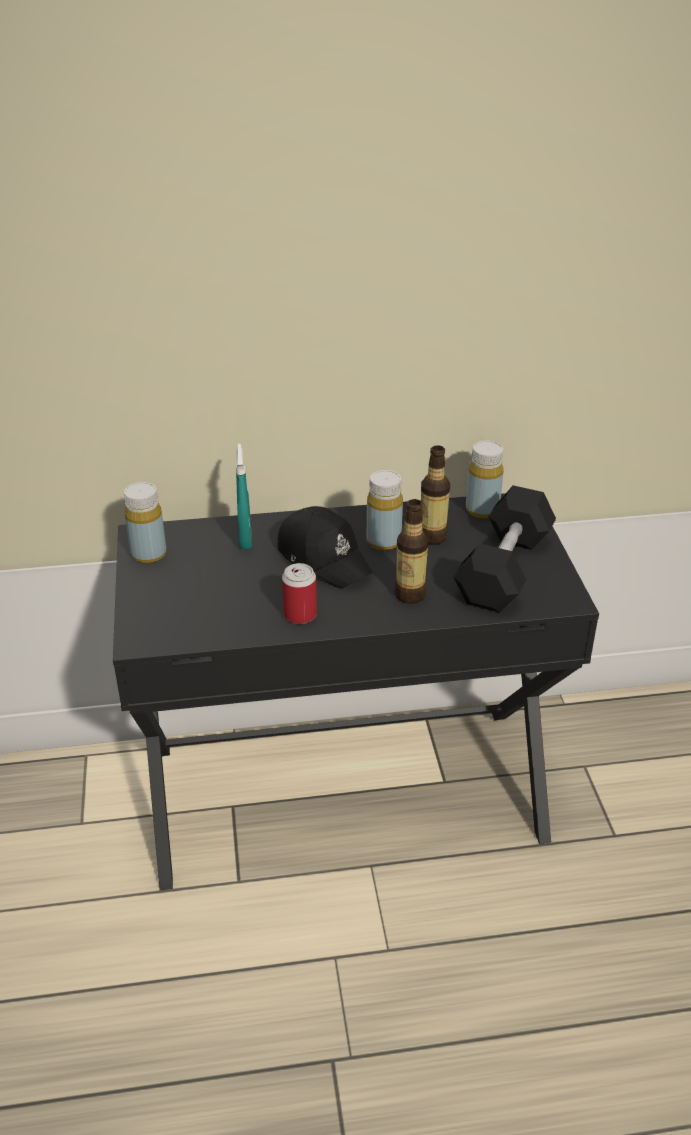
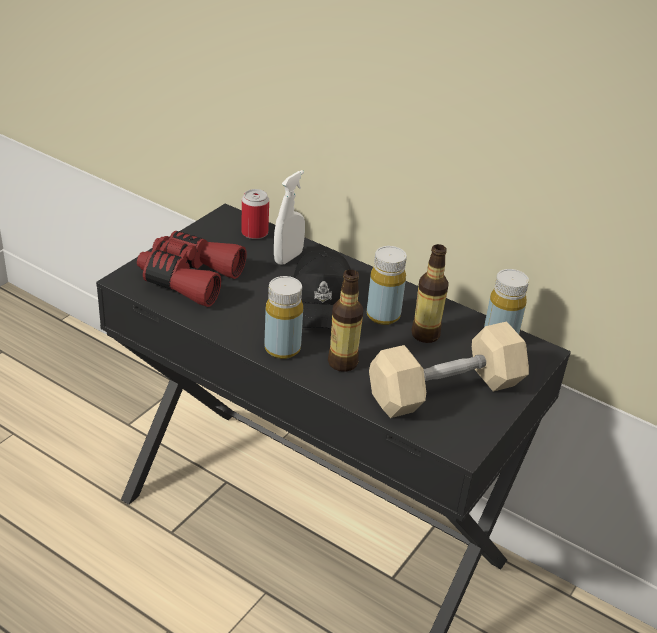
camera: 40 degrees right, 0 degrees up
yellow bottle [124,482,166,564] -> yellow bottle moved to [264,276,303,359]
turquoise spray bottle [236,444,252,550] -> white spray bottle [274,170,305,265]
can [282,563,317,624] -> can moved to [241,189,269,239]
black dumbbell [453,485,556,613] -> beige dumbbell [369,321,529,418]
none -> red binoculars [137,231,247,307]

